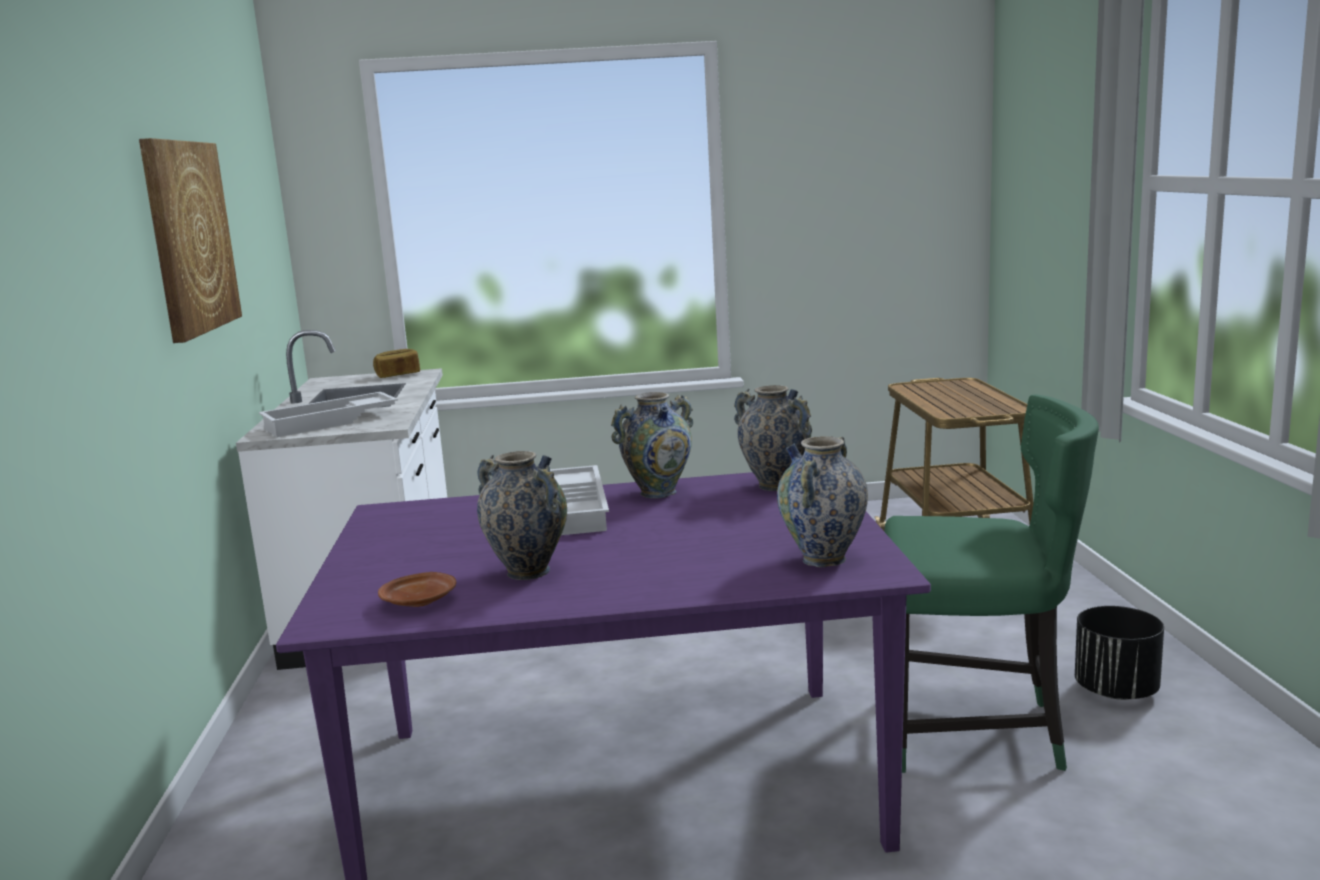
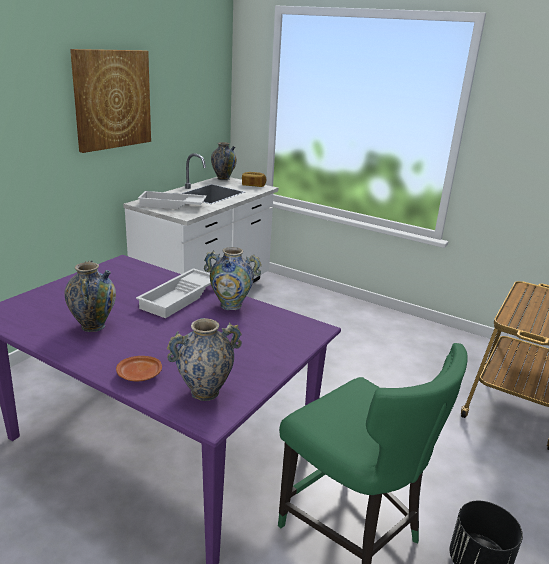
camera: 35 degrees right, 10 degrees up
brown plate [378,572,456,607] -> brown plate moved to [116,356,162,381]
vase [734,385,812,491] -> vase moved to [211,142,237,180]

